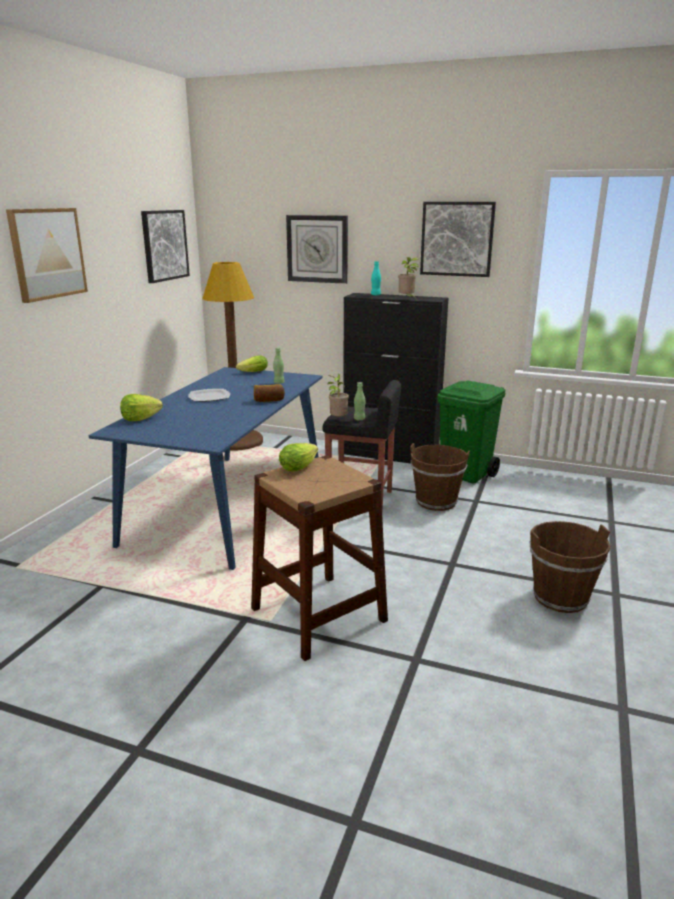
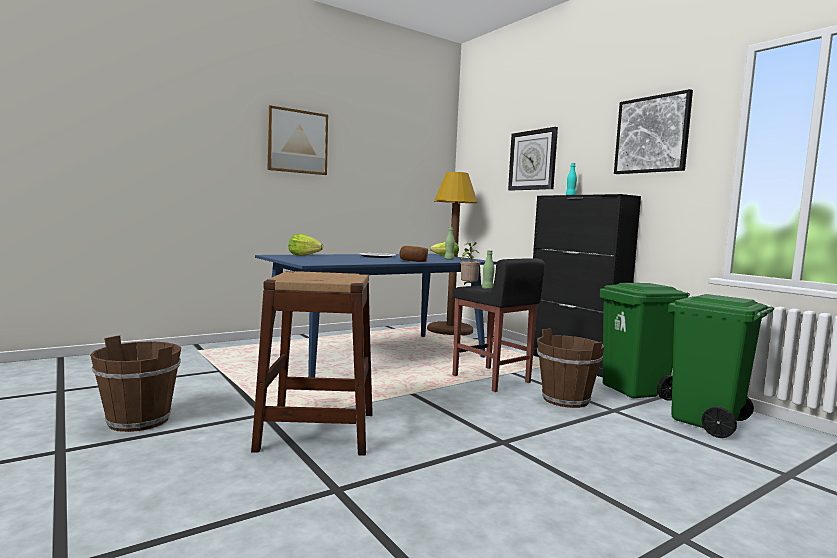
camera: 35 degrees right, 15 degrees down
picture [141,210,190,283] -> none
lettuce [279,443,318,472] -> none
potted plant [398,257,419,300] -> none
brown bucket [529,521,611,613] -> brown bucket moved to [90,335,181,432]
none -> green trash can [668,294,774,438]

